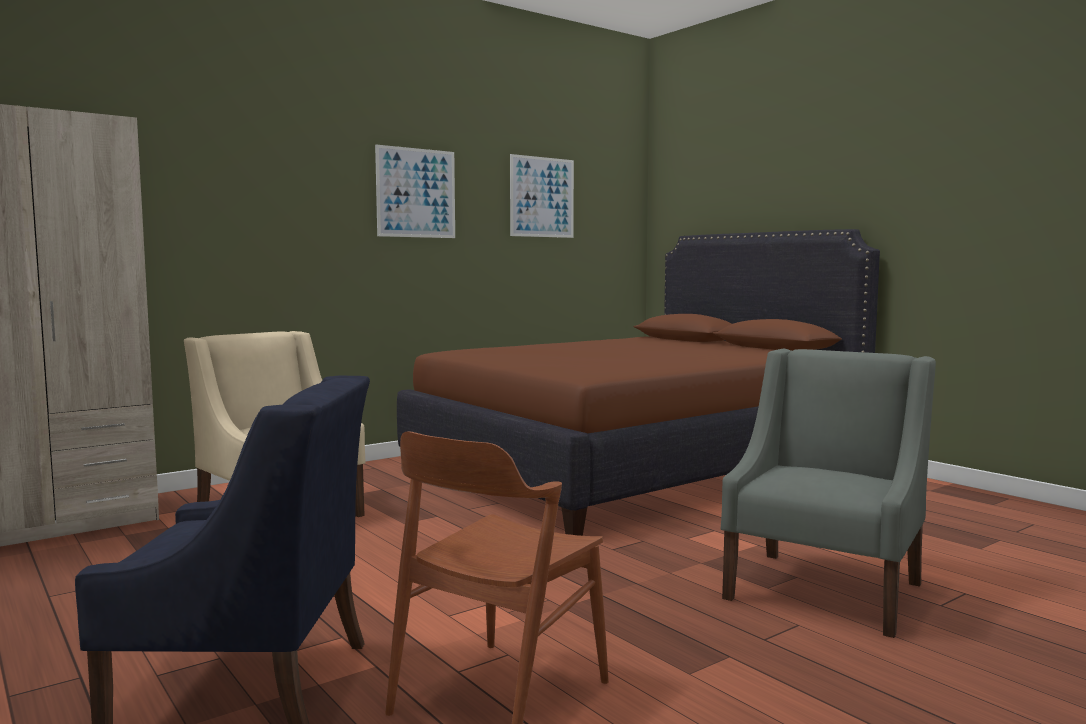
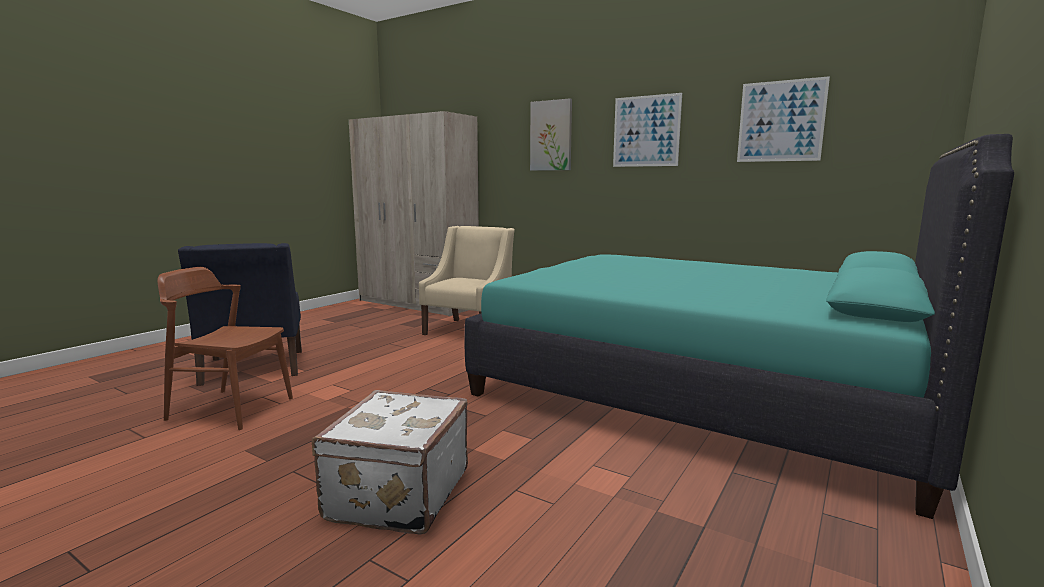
camera: 70 degrees right, 5 degrees up
brown bed [397,229,880,536] -> turquoise bed [464,134,1014,519]
grey armchair [720,349,936,638] -> white suitcase [312,390,468,535]
none -> picture [530,98,572,171]

